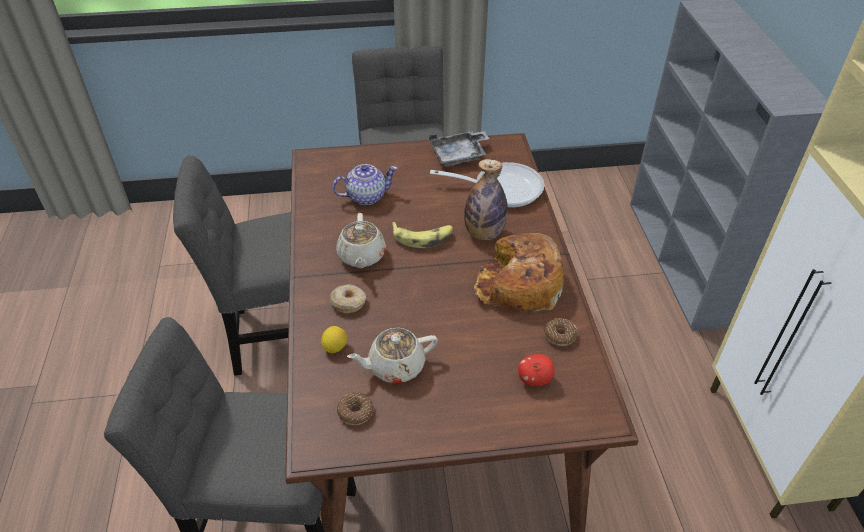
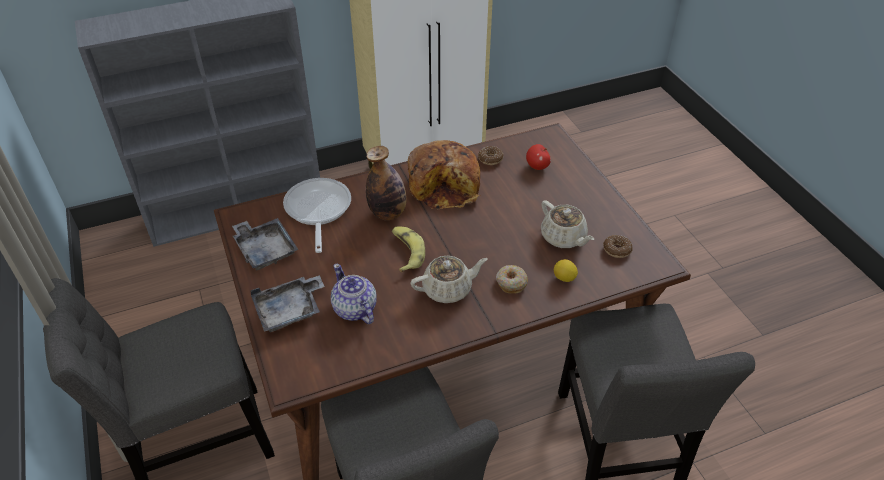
camera: 105 degrees left, 0 degrees up
none -> grey tray [251,275,325,332]

